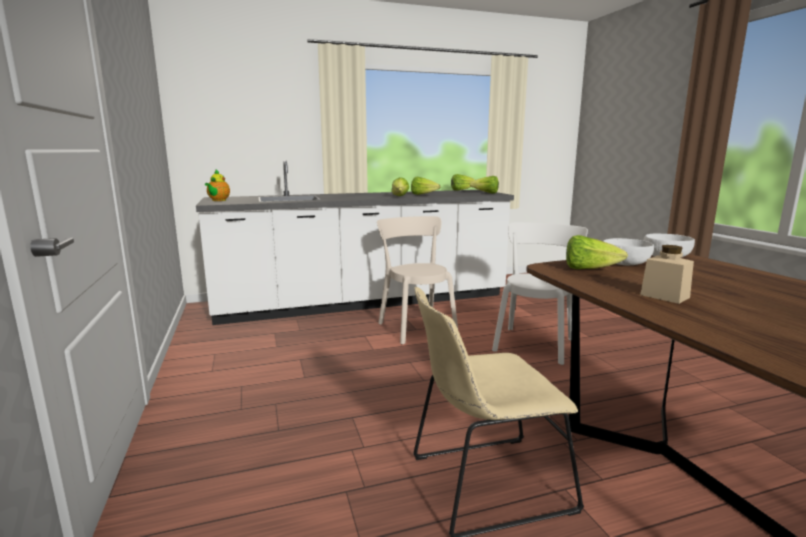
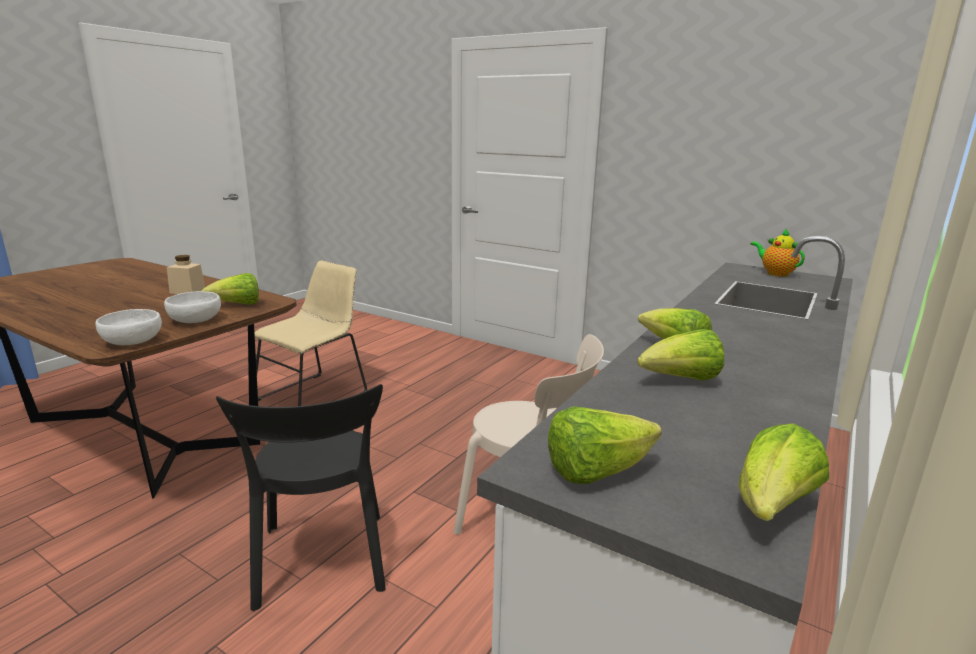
camera: 140 degrees right, 5 degrees up
white chair [492,222,588,365] -> black chair [216,384,386,611]

